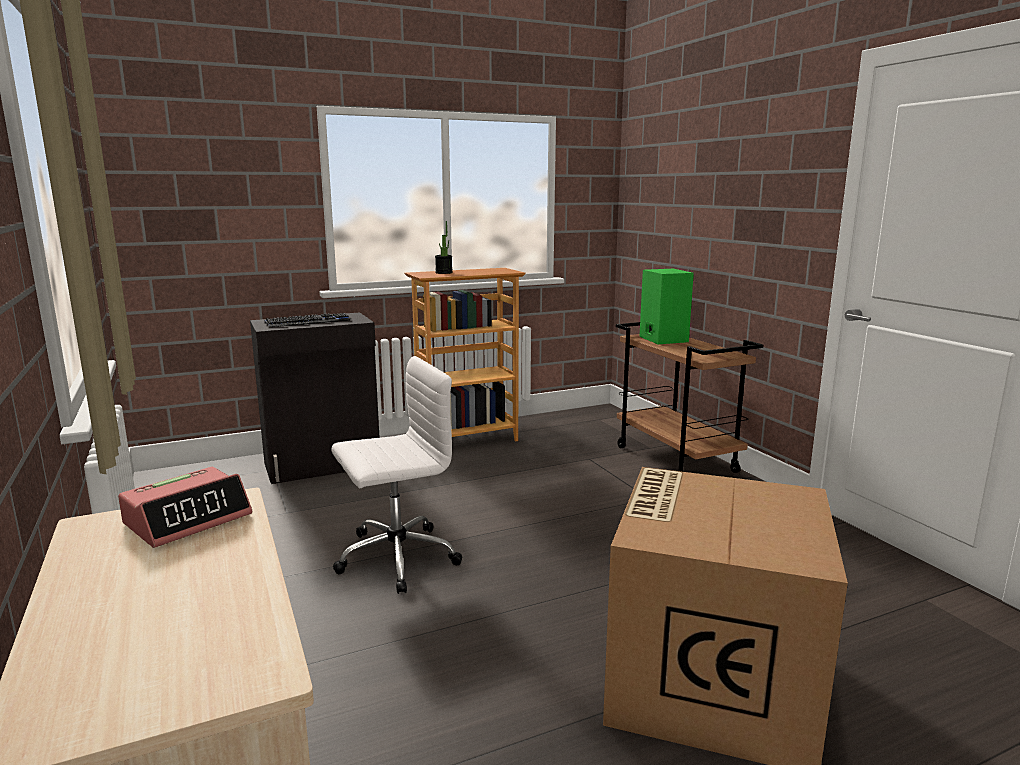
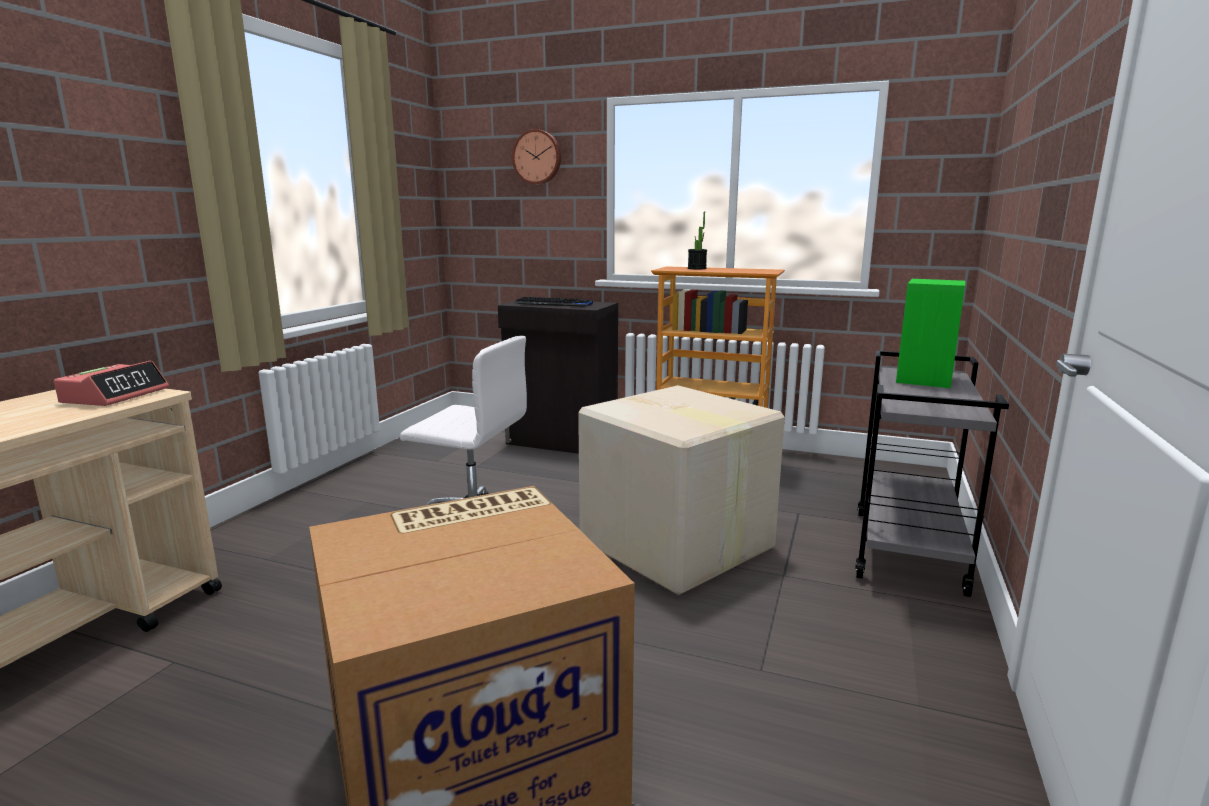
camera: 45 degrees right, 0 degrees up
alarm clock [118,467,252,548] -> alarm clock turned 75 degrees counterclockwise [54,361,169,406]
brown cart [616,322,763,473] -> grey cart [855,351,1009,597]
none -> wall clock [512,129,561,184]
none -> cardboard box [578,385,785,595]

